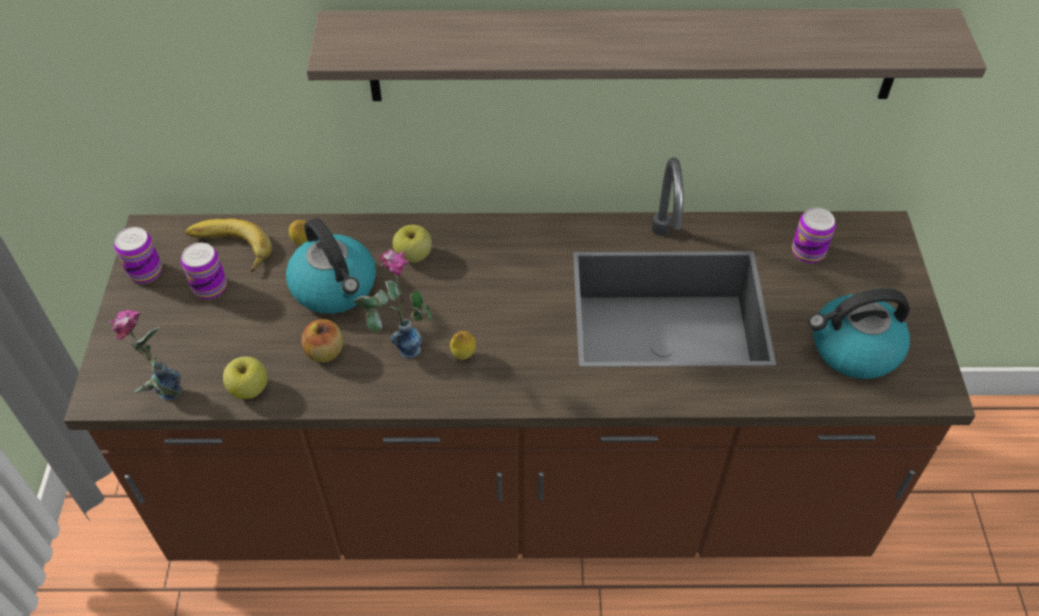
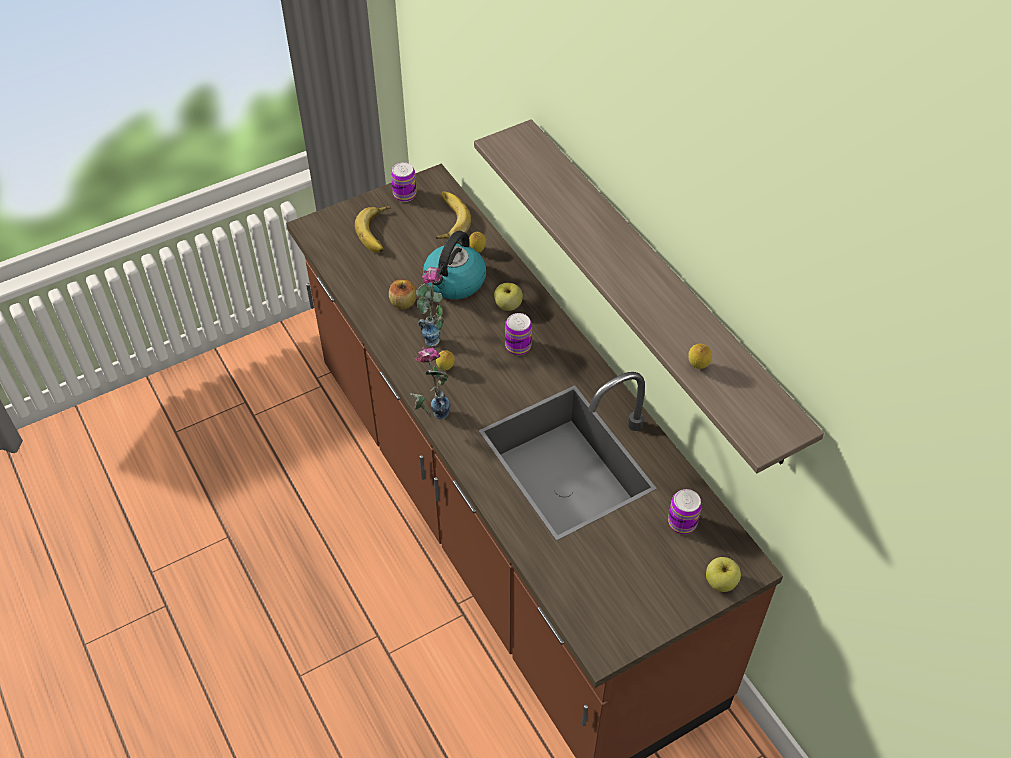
camera: 60 degrees right, 0 degrees up
vase [109,310,182,401] -> vase moved to [410,347,450,420]
can [181,243,227,299] -> can moved to [505,313,532,355]
apple [223,357,267,399] -> apple moved to [706,557,741,592]
kettle [809,288,910,379] -> none
none -> banana [355,207,391,253]
none -> lemon [688,344,712,369]

